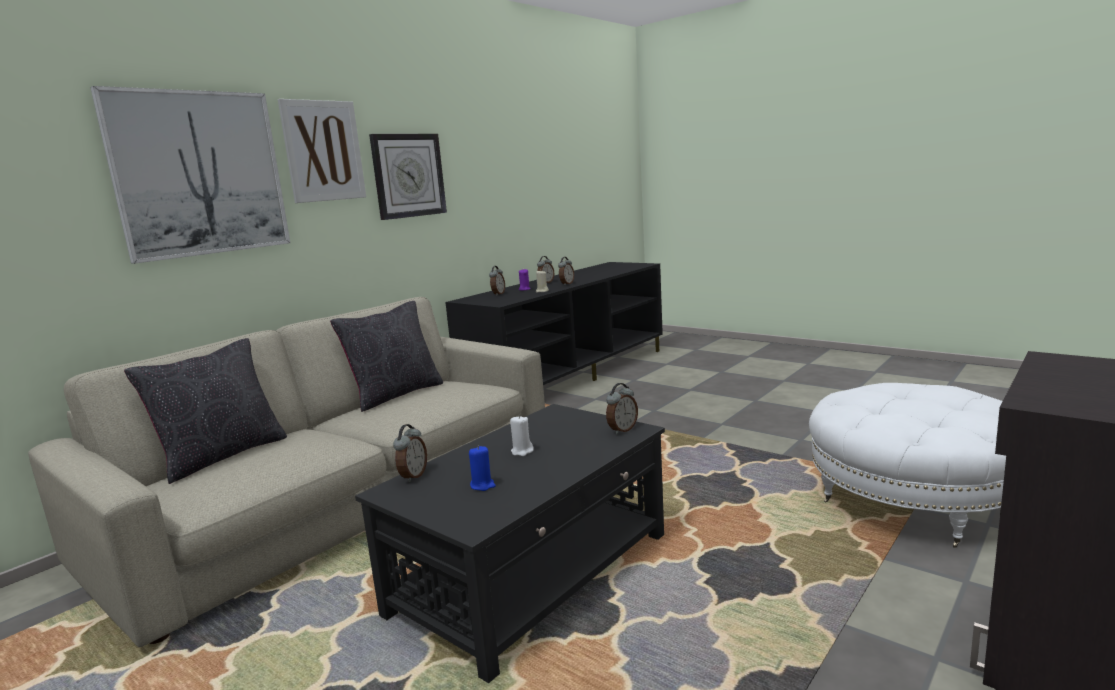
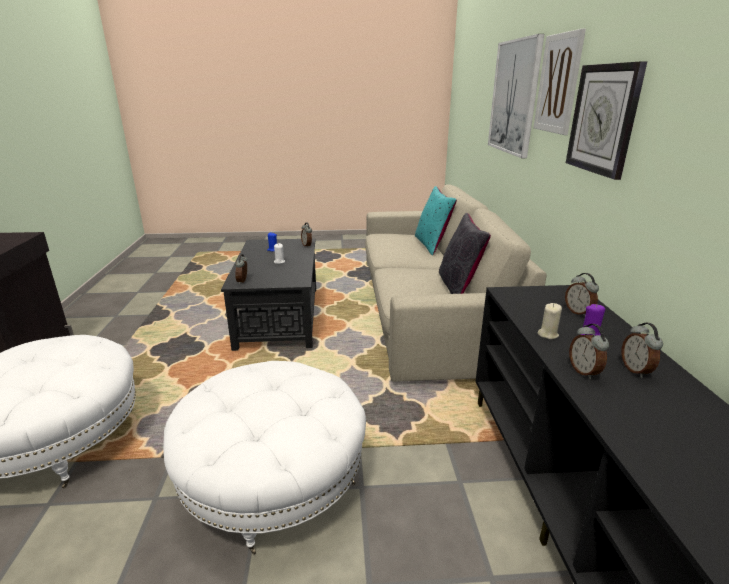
camera: 135 degrees right, 10 degrees up
black pillow [124,338,287,484] -> turquoise pillow [415,186,457,255]
none -> white ottoman [163,361,366,555]

